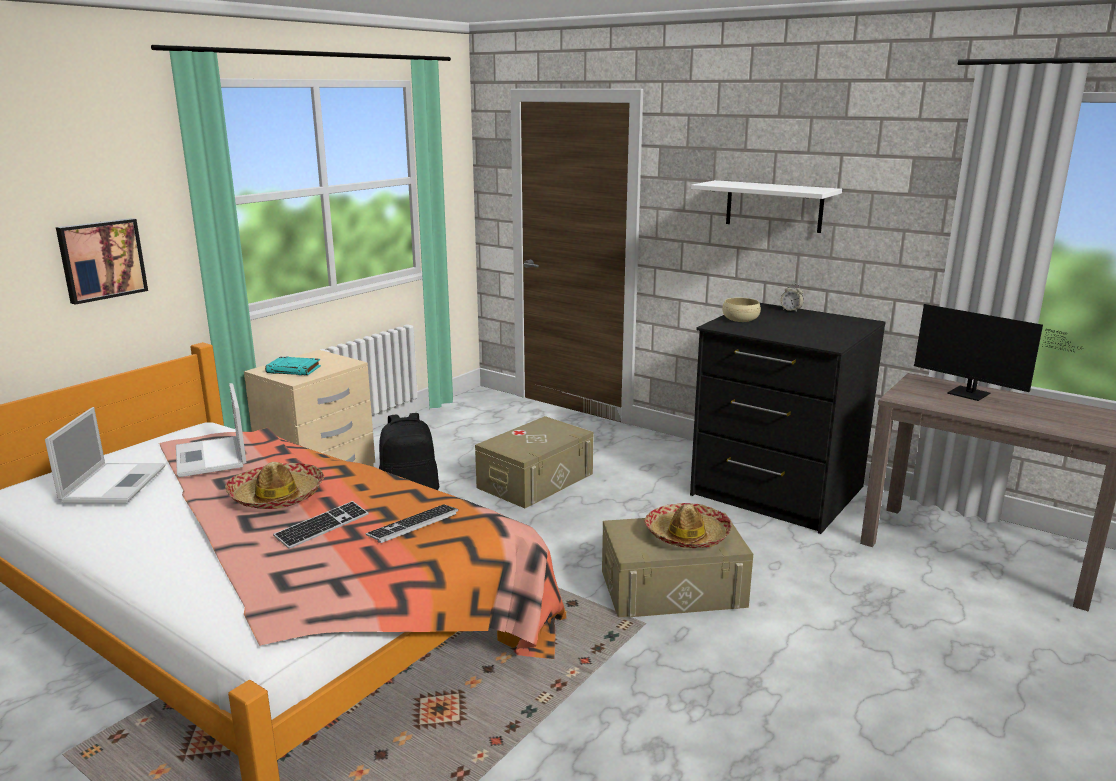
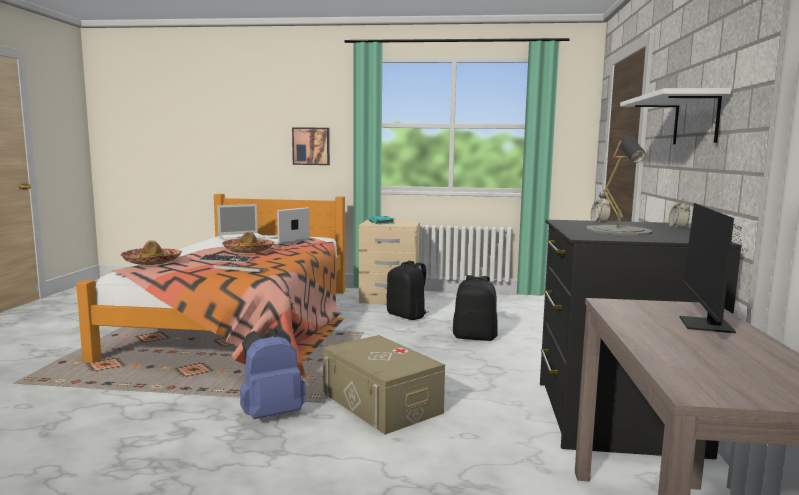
camera: 60 degrees right, 10 degrees down
beige storage box [475,416,593,508] -> black backpack [453,275,498,341]
hat [644,503,732,548] -> hat moved to [121,240,182,265]
beige bowl [722,298,761,322] -> alarm clock [590,195,611,223]
none -> blue backpack [240,328,306,419]
none -> grey table lamp [586,135,653,236]

